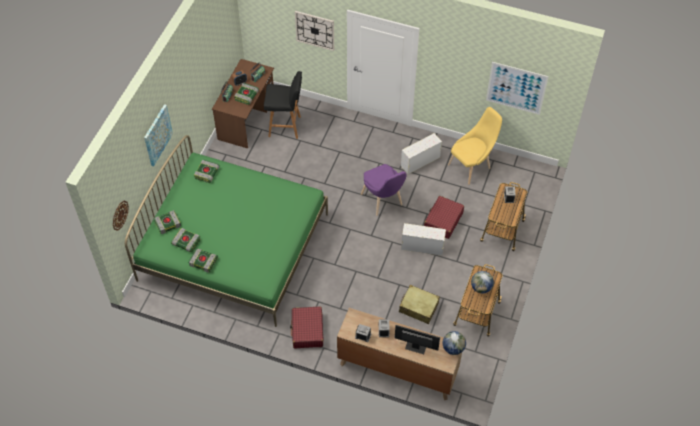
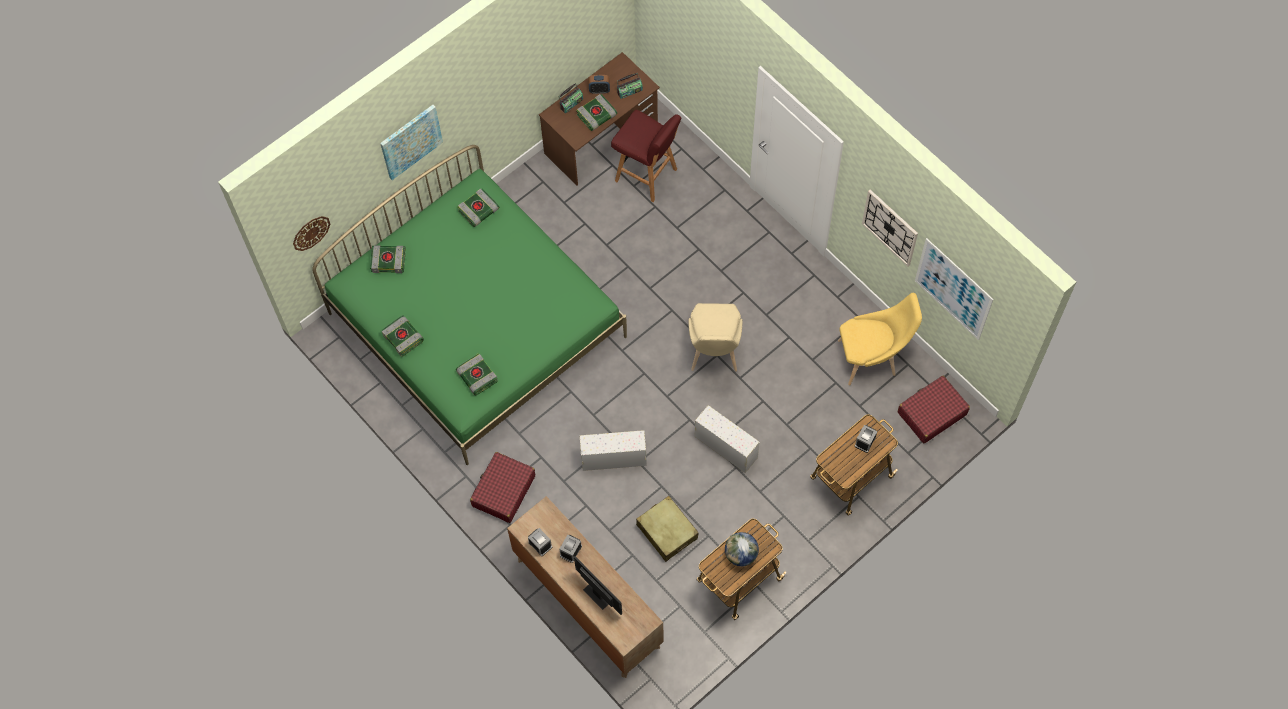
camera: 30 degrees right, 10 degrees up
book [171,228,201,252] -> book moved to [456,353,498,395]
black stool [264,71,302,139] -> red stool [611,110,682,202]
wall clock [295,11,334,51] -> wall clock moved to [862,190,918,266]
purple chair [361,164,406,216] -> beige chair [689,303,742,372]
white storage box [401,133,442,174] -> white storage box moved to [580,430,647,471]
red suitcase [424,196,464,239] -> red suitcase moved to [898,376,970,443]
globe [443,331,466,355] -> none

